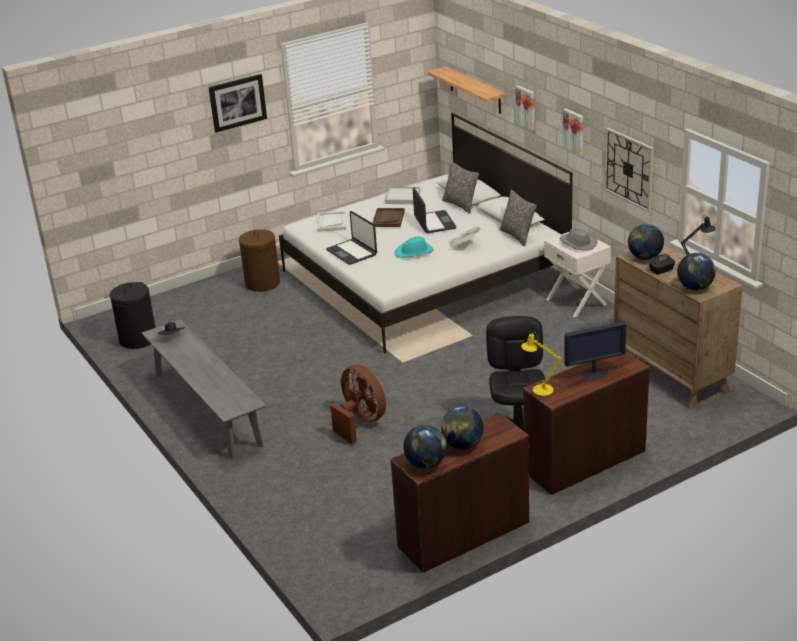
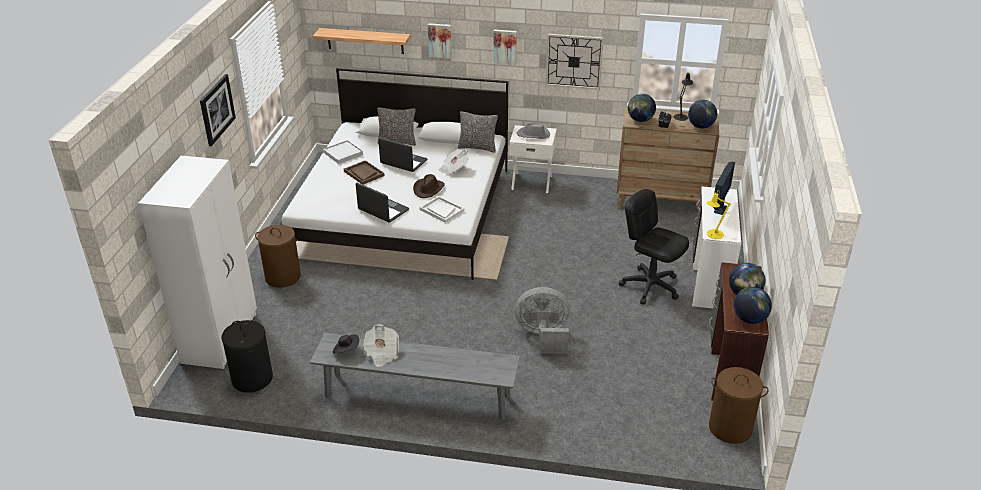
camera: 50 degrees left, 5 degrees up
white tray [317,211,346,232] -> white tray moved to [419,196,464,223]
laptop [326,211,377,265] -> laptop turned 150 degrees counterclockwise [356,183,409,222]
brown fan [330,365,386,444] -> grey fan [515,287,570,354]
turquoise hat [394,236,434,258] -> brown hat [413,174,445,198]
brown desk [523,352,650,495] -> white desk [691,186,741,308]
none -> white wardrobe [138,156,257,369]
none -> newspaper [363,324,399,367]
none -> brown laundry basket [709,367,768,444]

